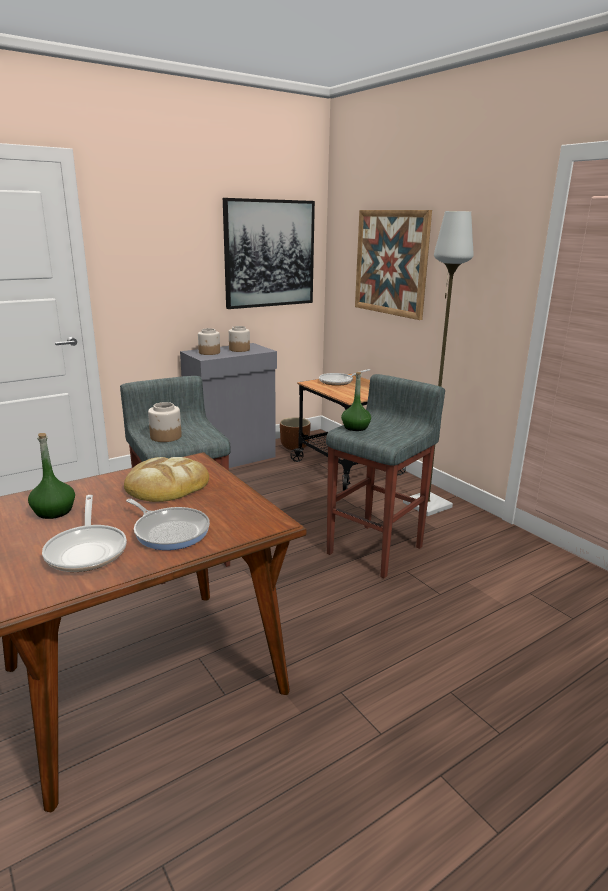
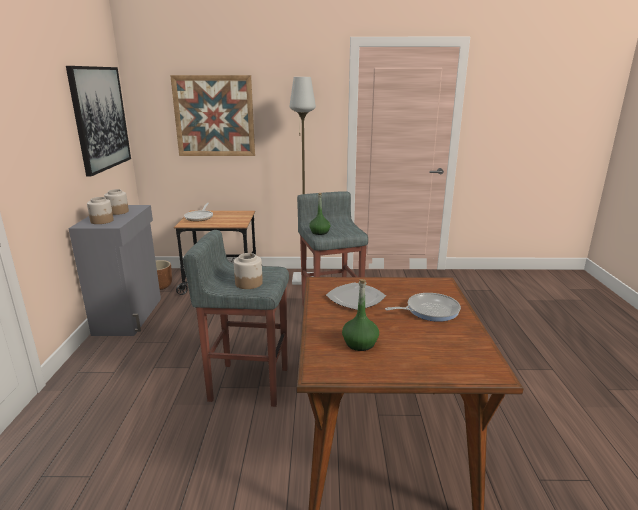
camera: 55 degrees left, 0 degrees up
frying pan [42,495,127,572] -> none
bread [124,457,209,502] -> plate [326,282,386,310]

